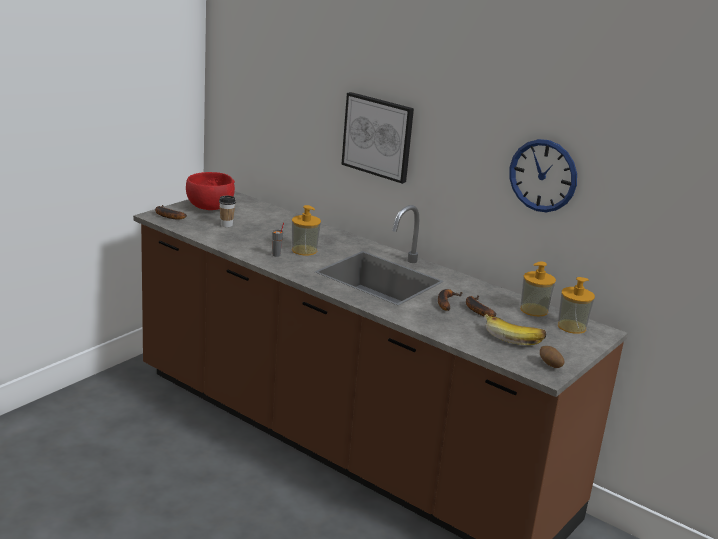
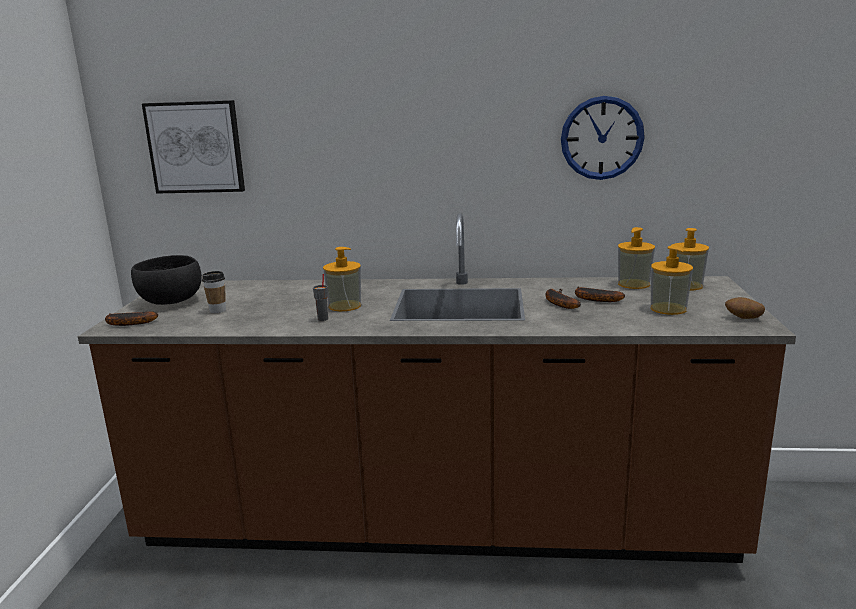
camera: 30 degrees left, 5 degrees down
red bowl [186,172,235,210] -> black bowl [131,255,202,305]
picture [341,92,414,184] -> picture moved to [142,100,245,194]
banana [484,314,546,345] -> soap dispenser [651,246,693,315]

